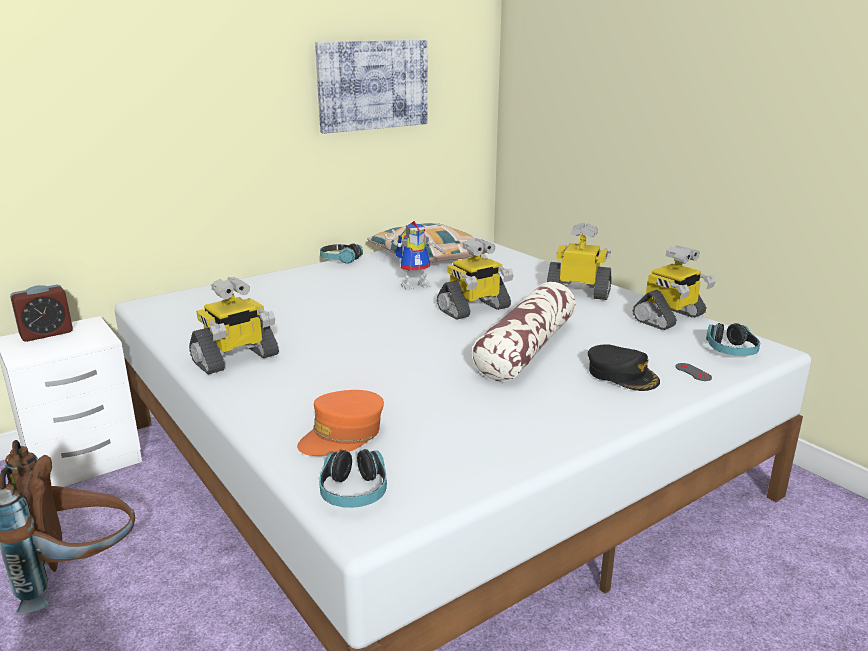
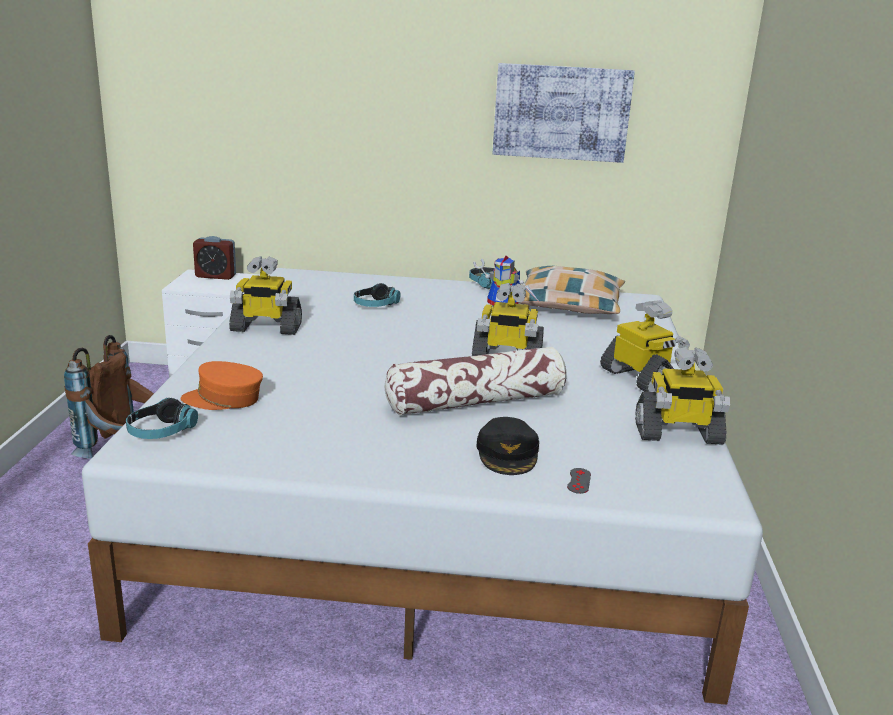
camera: 40 degrees right, 0 degrees up
headphones [706,323,760,356] -> headphones moved to [354,283,400,307]

